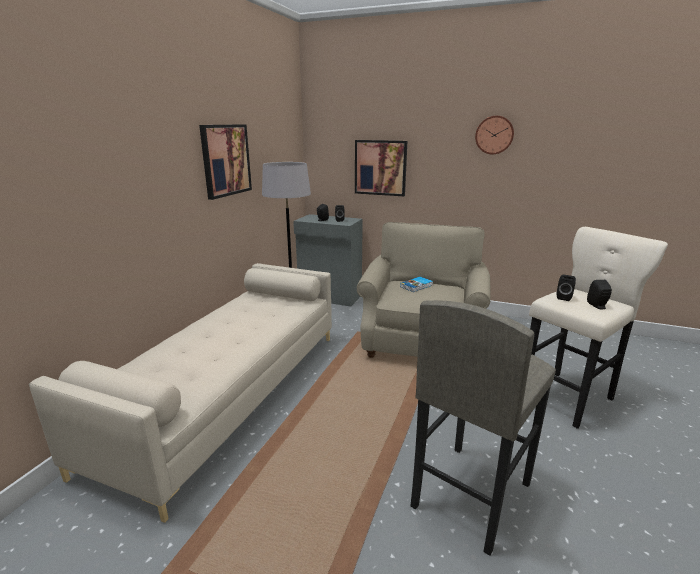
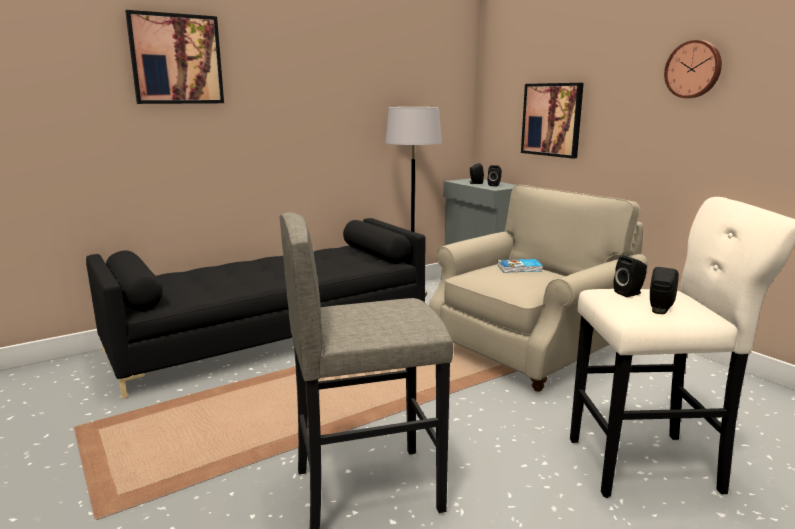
camera: 35 degrees right, 5 degrees down
beige sofa [29,263,332,523] -> black sofa [86,218,426,399]
picture [199,124,252,200] -> picture moved to [125,10,224,104]

